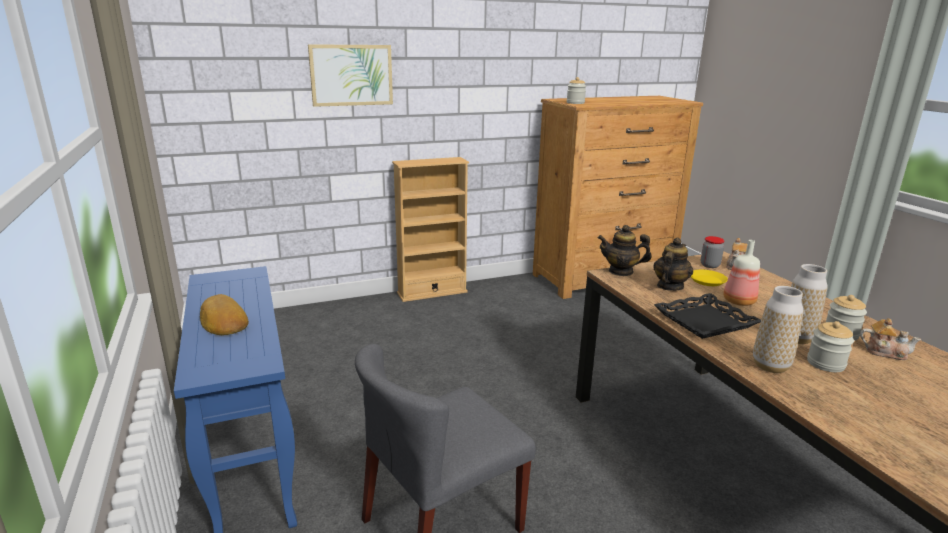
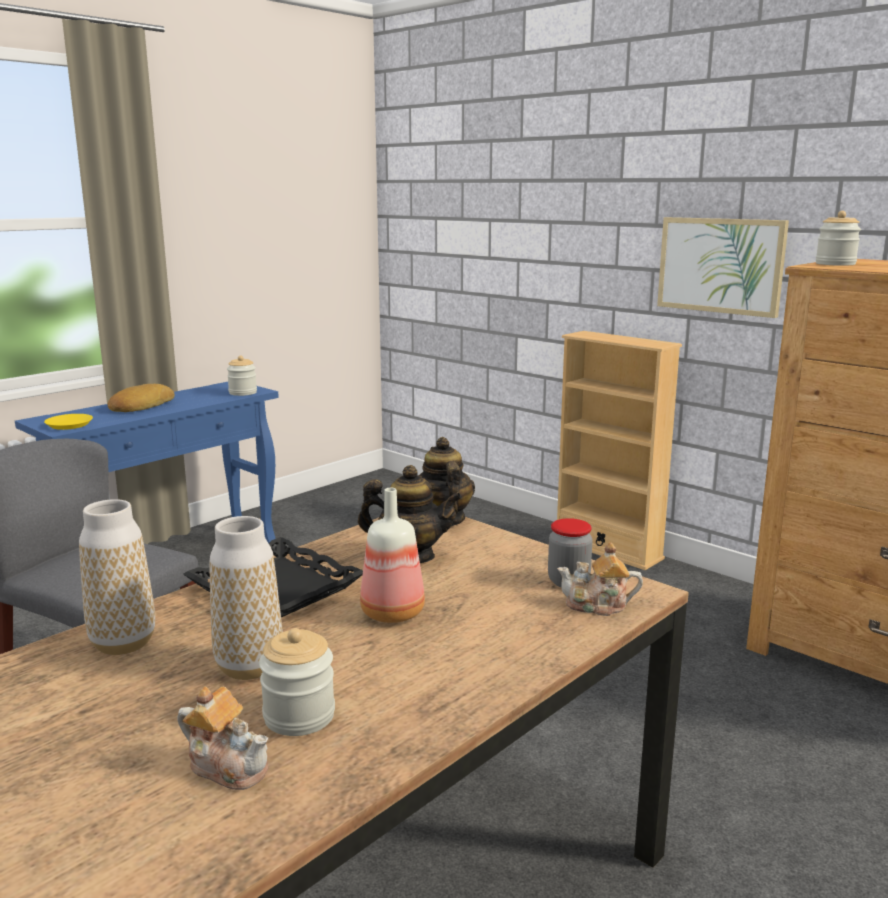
camera: 65 degrees right, 5 degrees down
picture [308,44,393,107] -> picture moved to [657,217,789,318]
yellow plate [691,270,728,286] -> yellow plate moved to [44,414,93,430]
jar [807,321,854,372] -> jar moved to [227,355,257,396]
teapot [860,318,921,360] -> teapot turned 60 degrees counterclockwise [177,687,268,790]

